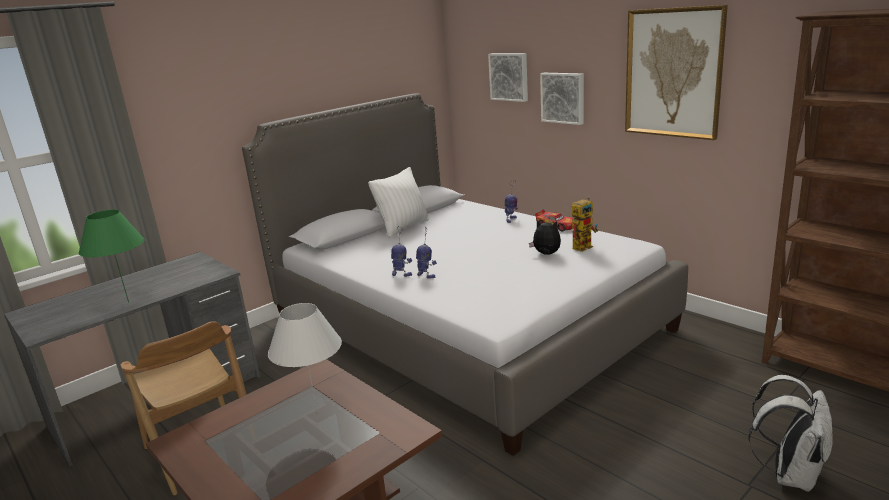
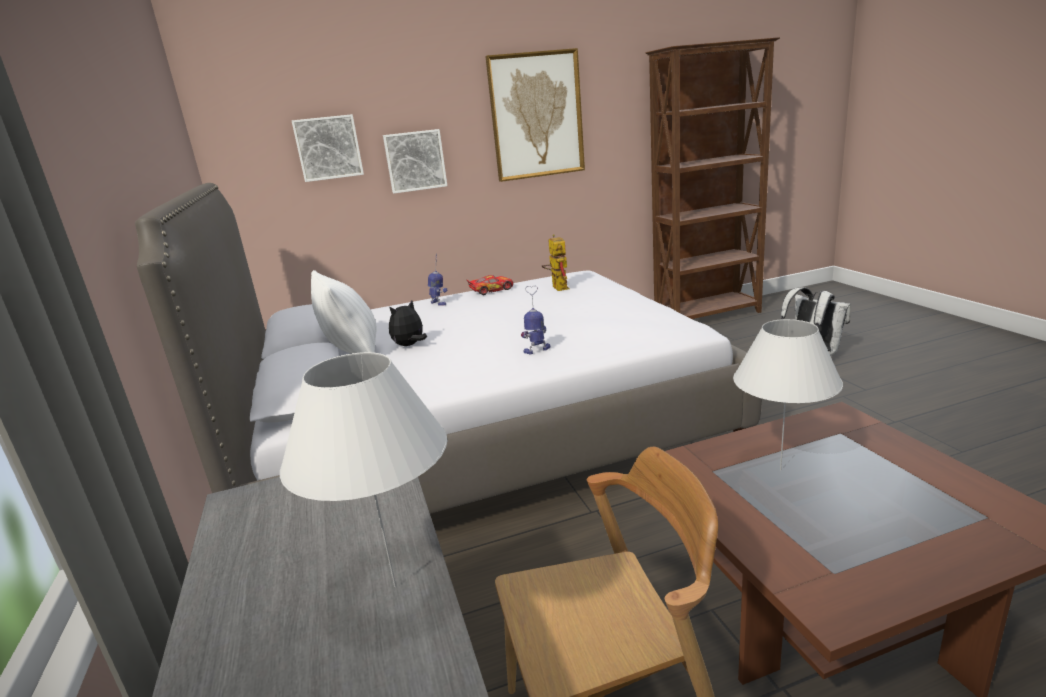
camera: 65 degrees left, 0 degrees up
green table lamp [78,210,145,303] -> white table lamp [280,352,448,587]
toy robot [391,226,412,277] -> none
plush toy [529,220,561,255] -> plush toy moved to [389,300,427,346]

